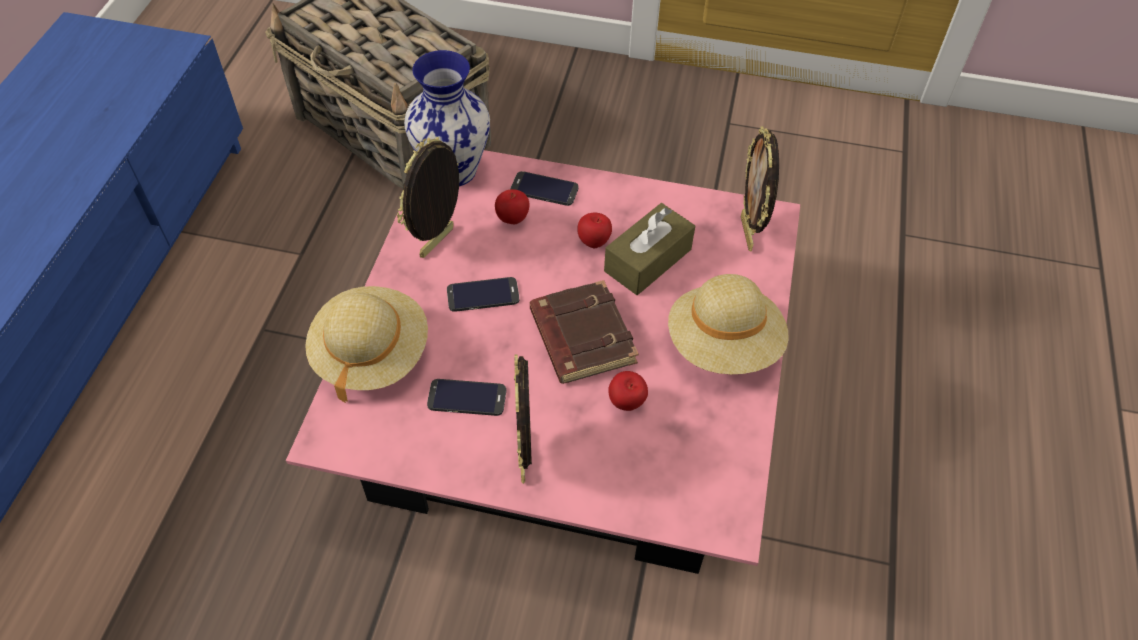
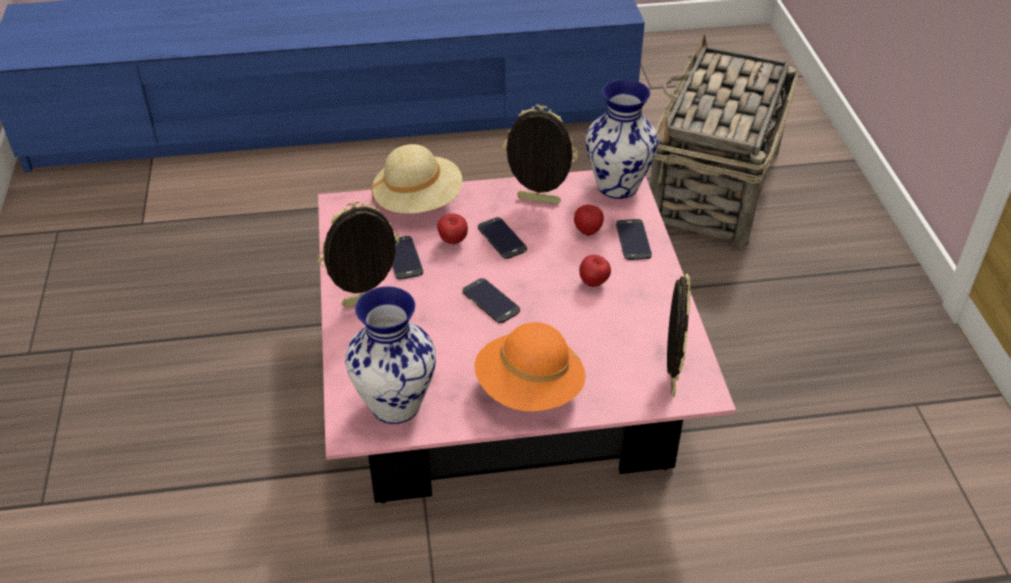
camera: 70 degrees right, 10 degrees down
brown book [530,280,639,384] -> phone [463,278,520,323]
brown tissue box [604,203,695,295] -> none
apple [608,371,648,411] -> apple moved to [437,213,468,244]
beige hat [668,274,789,374] -> orange hat [475,322,586,411]
picture frame [741,126,779,252] -> picture frame turned 120 degrees clockwise [667,273,691,397]
none -> vase [345,286,436,424]

